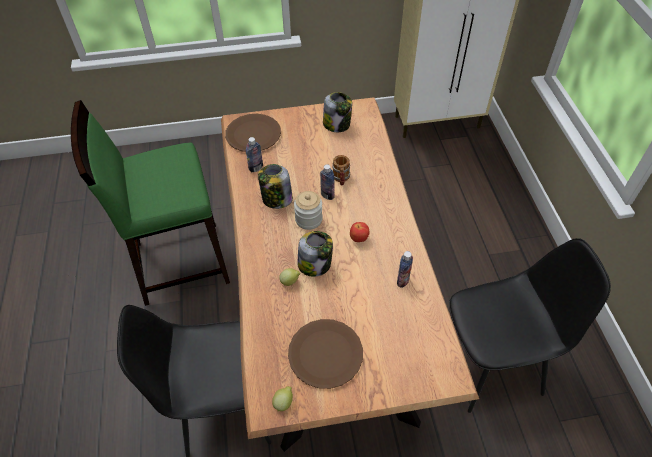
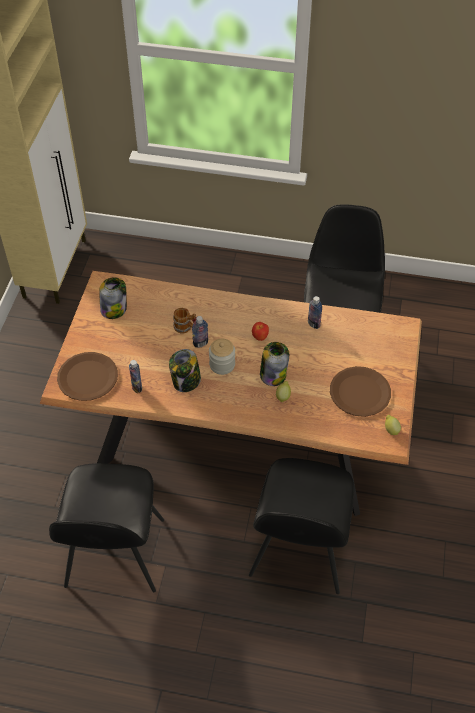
camera: 70 degrees left, 0 degrees up
green stool [71,100,230,306] -> black chair [49,463,164,592]

